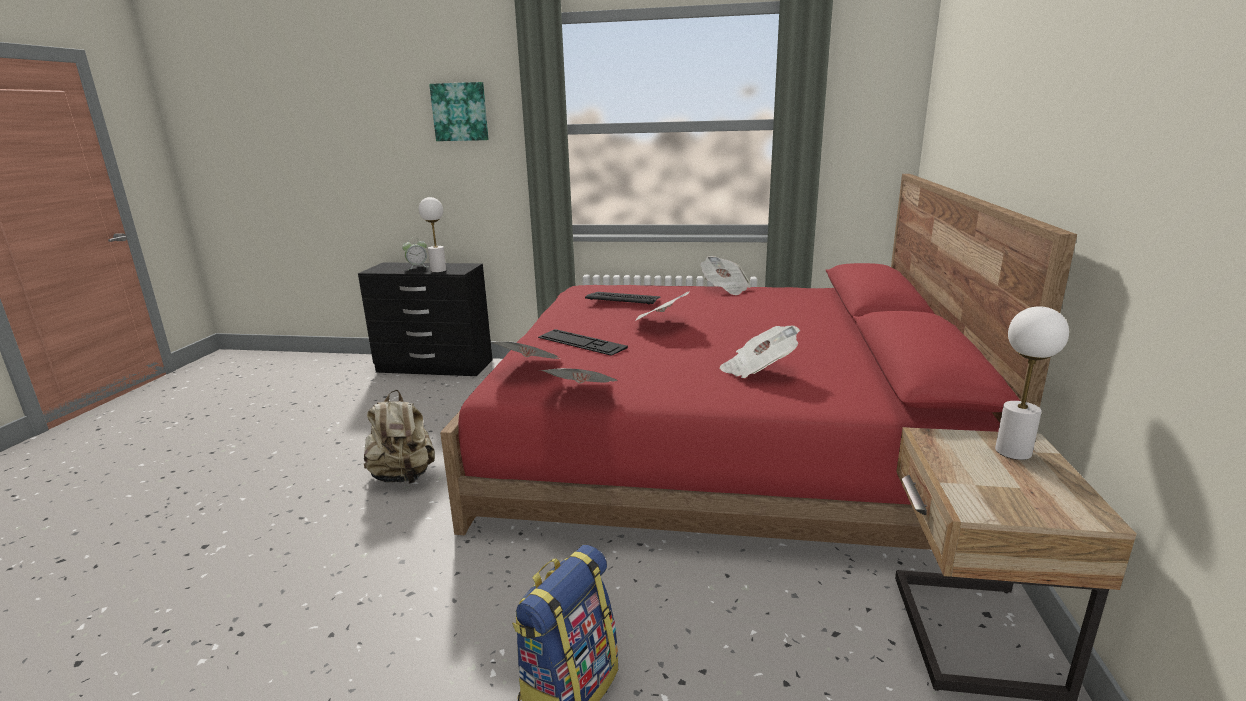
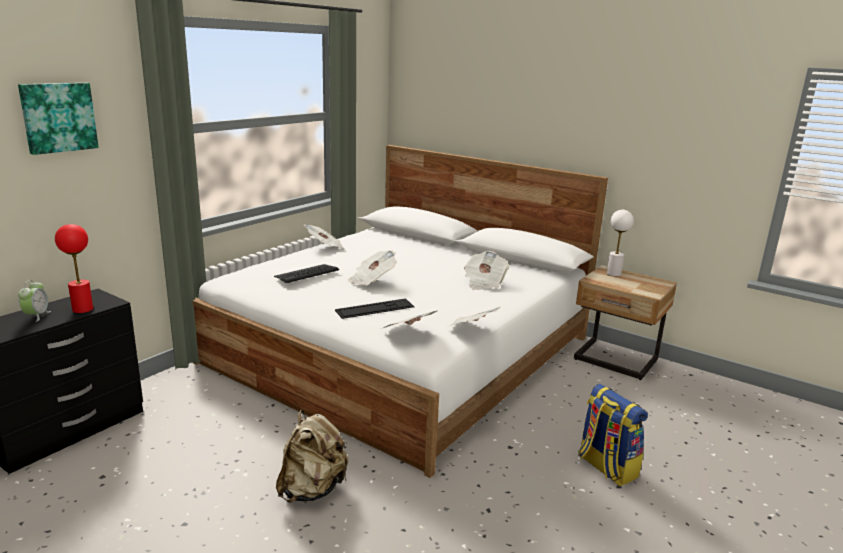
camera: 65 degrees left, 0 degrees up
white table lamp [419,197,446,272] -> red table lamp [55,224,93,313]
red bed [440,174,1077,550] -> white bed [192,145,608,478]

